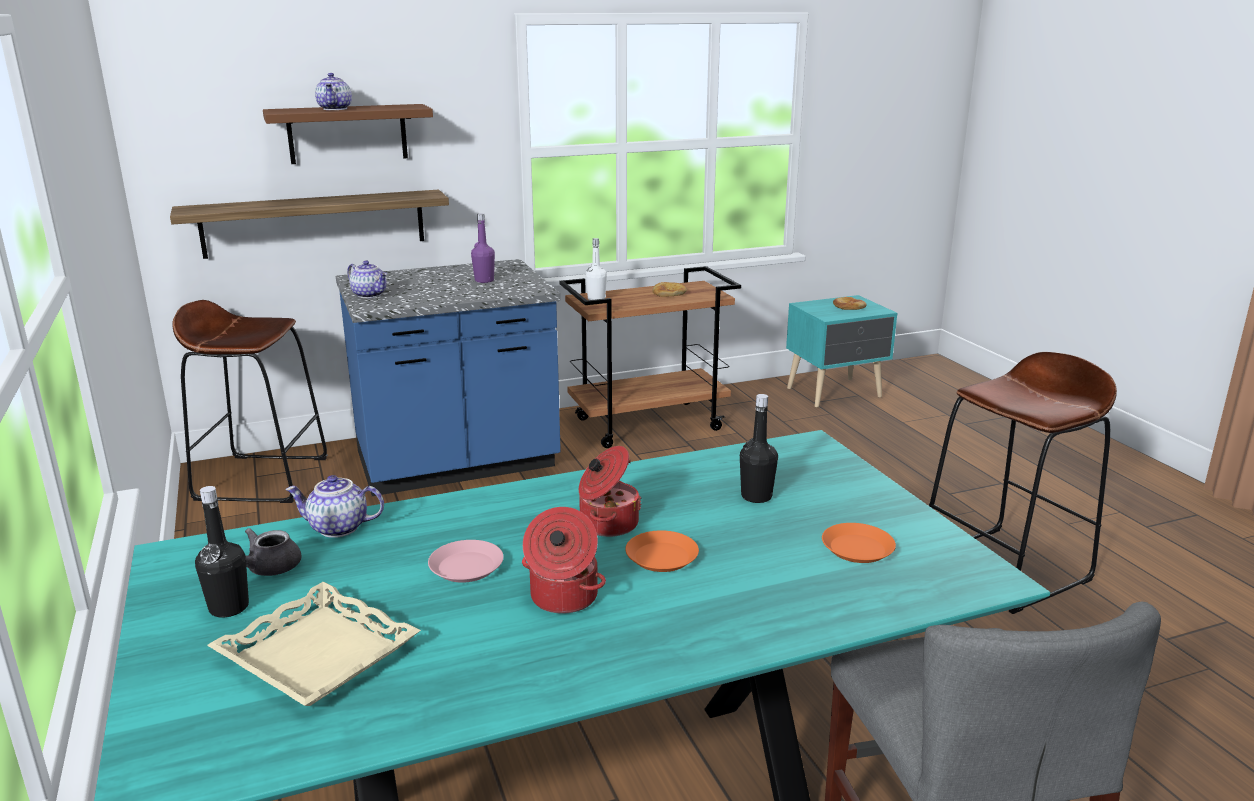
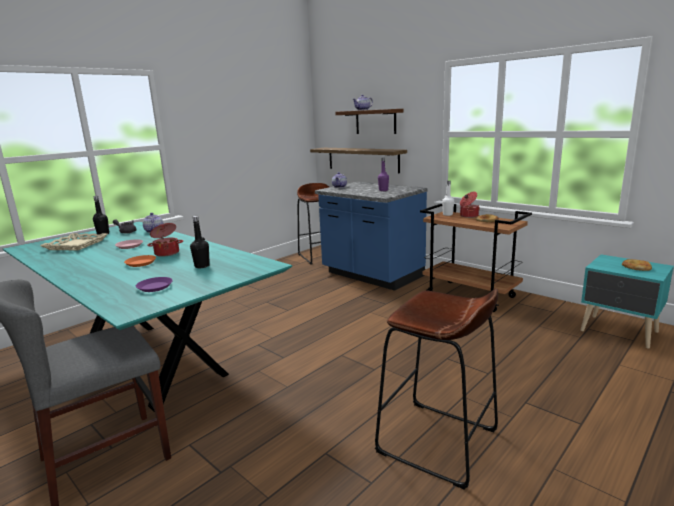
camera: 65 degrees right, 5 degrees down
cooking pot [522,507,606,614] -> cooking pot moved to [460,192,480,218]
orange plate [822,523,896,563] -> purple plate [136,277,173,292]

